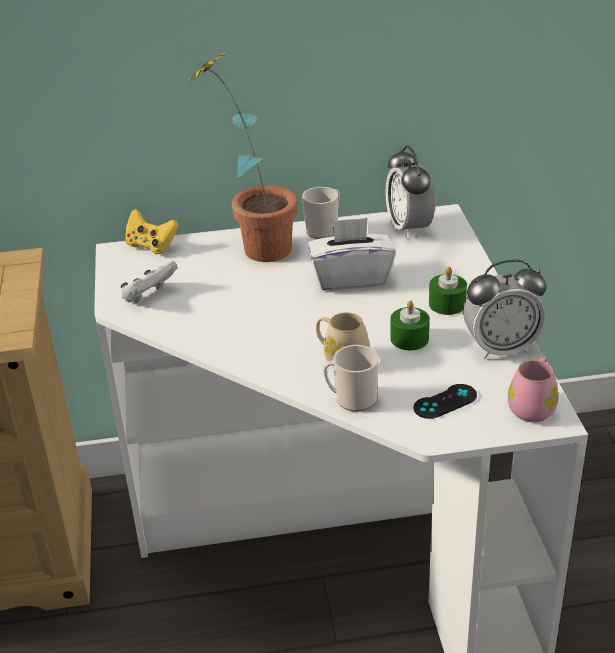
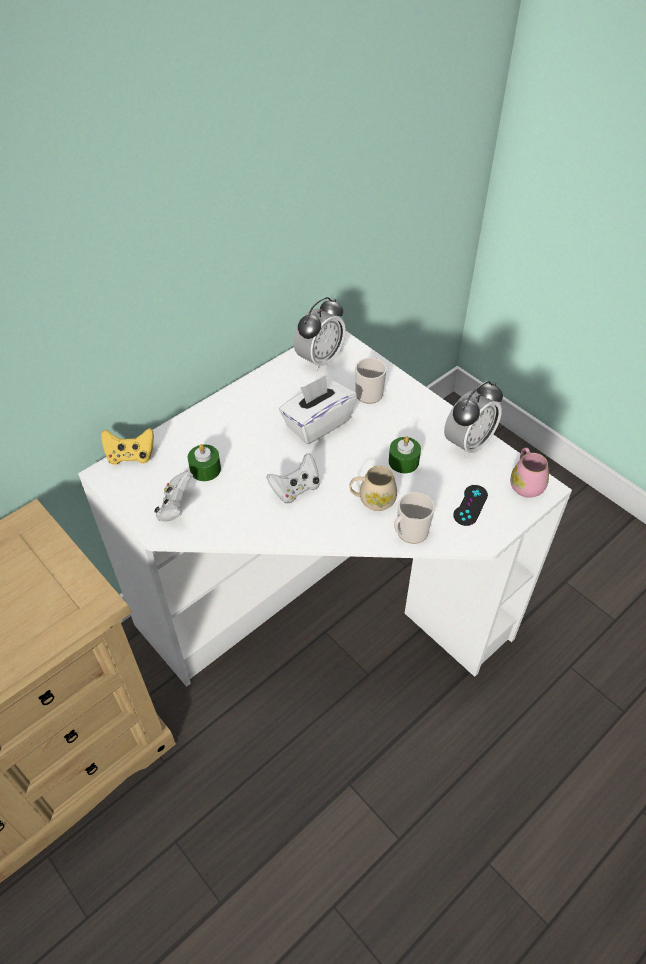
camera: 35 degrees left, 15 degrees up
potted plant [187,52,298,262] -> none
mug [302,187,340,239] -> mug moved to [355,357,387,404]
alarm clock [385,145,435,239] -> alarm clock turned 90 degrees counterclockwise [294,297,346,371]
green candle [429,267,467,315] -> green candle moved to [188,444,221,481]
none -> white game controller [267,453,320,504]

